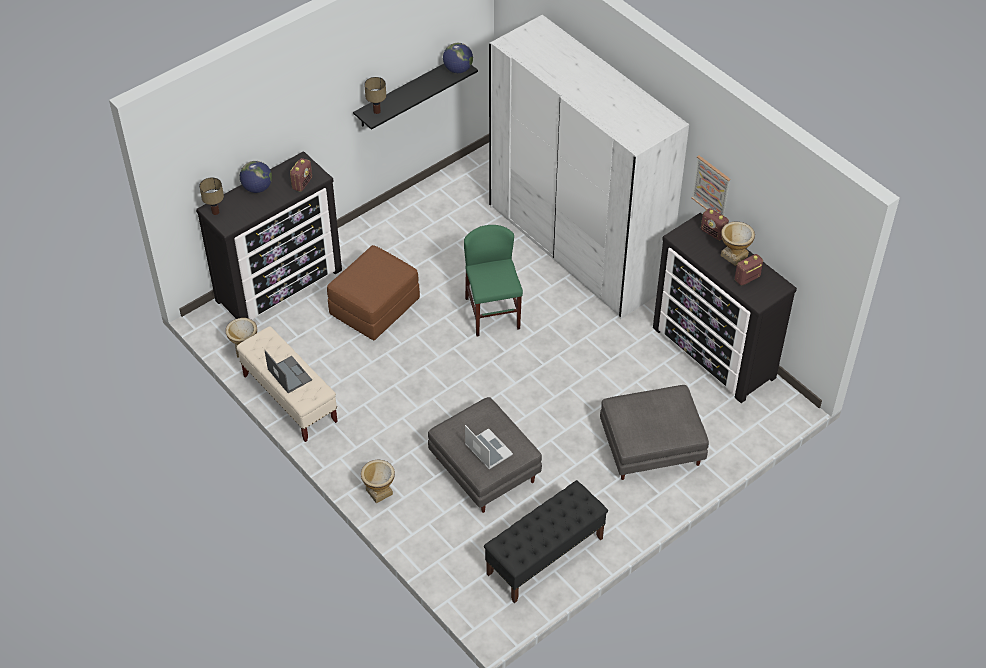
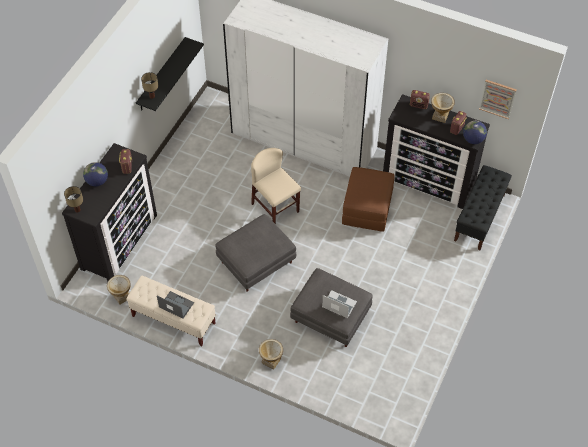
camera: 25 degrees left, 5 degrees up
brown ottoman [327,245,420,341] -> brown ottoman moved to [342,167,395,232]
globe [443,43,473,73] -> globe moved to [463,121,487,144]
green chair [464,225,523,337] -> beige chair [251,148,301,224]
black bench [484,480,608,603] -> black bench moved to [454,165,512,250]
grey ottoman [600,385,709,480] -> grey ottoman moved to [215,214,296,292]
picture [691,156,731,216] -> picture moved to [479,80,517,119]

